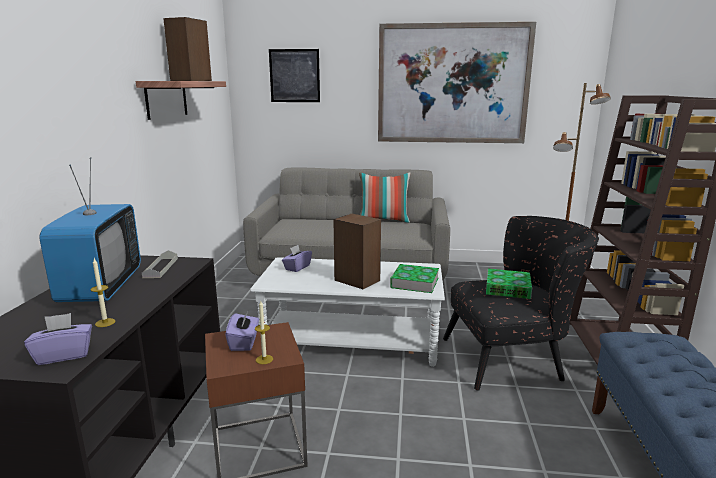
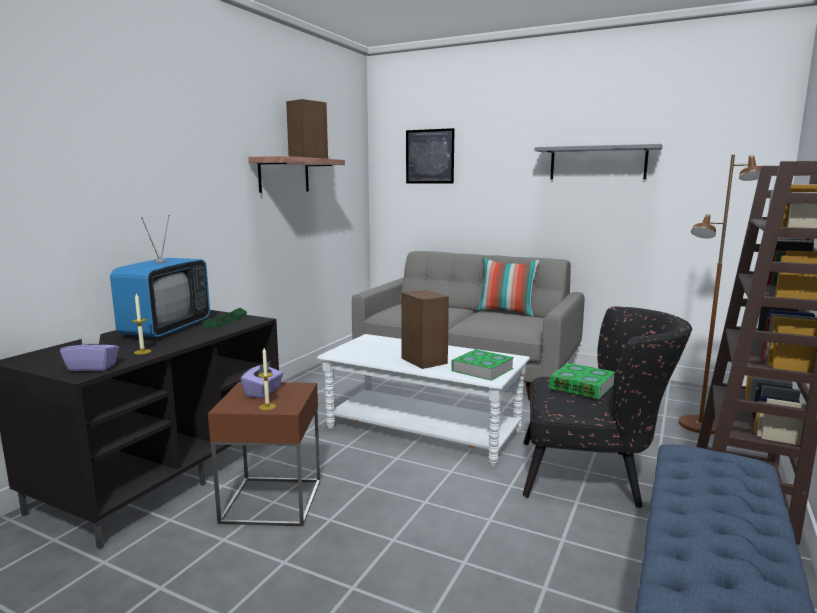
camera: 20 degrees right, 5 degrees down
grey tray [142,250,178,278] -> green tray [203,308,247,328]
purple tissue box [282,245,312,272] -> none
picture [378,22,536,143] -> grey shelf [535,144,662,179]

